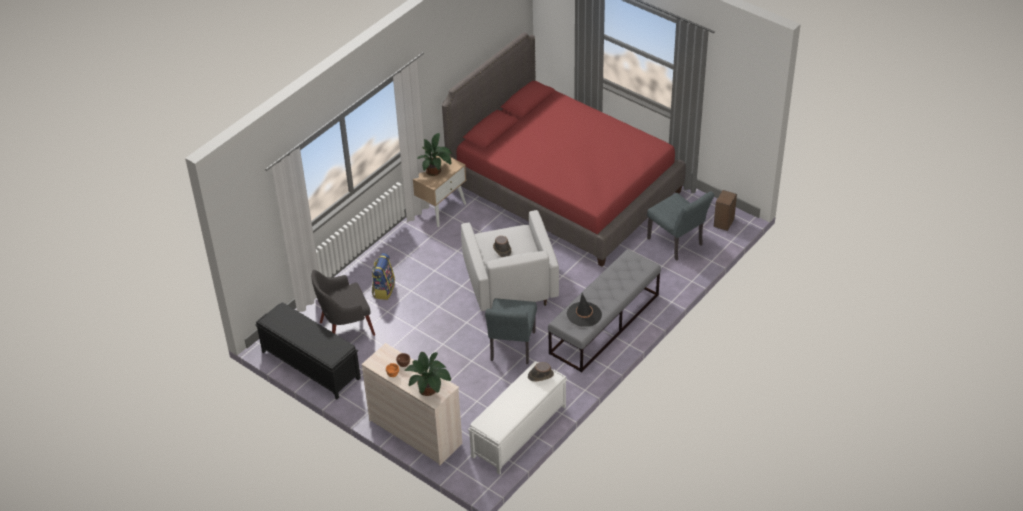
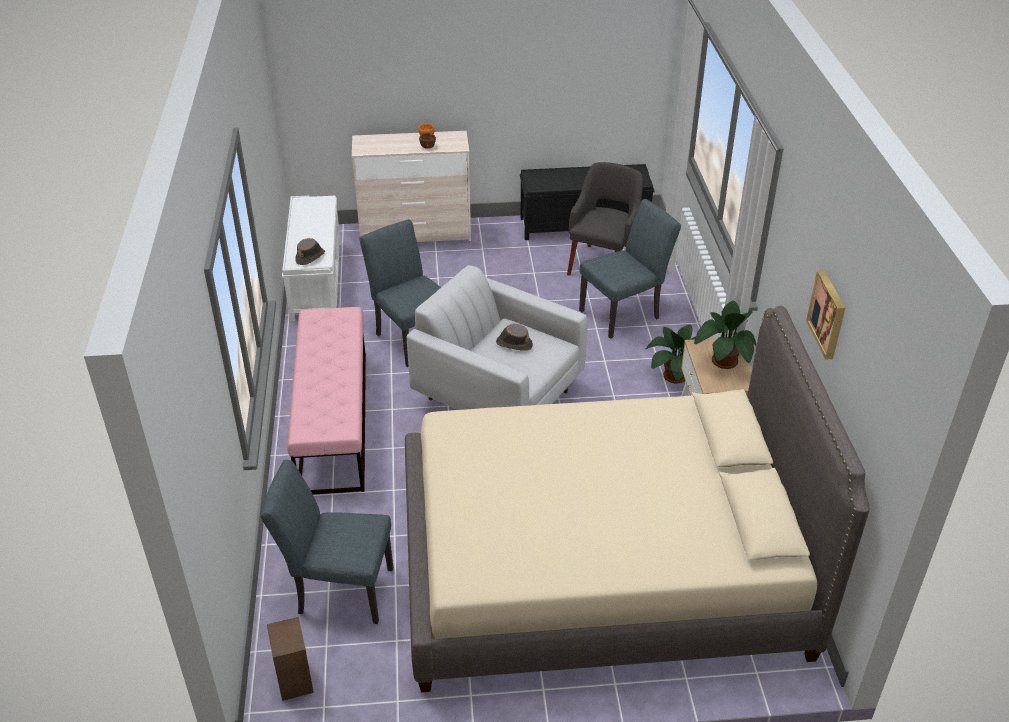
camera: 135 degrees right, 5 degrees down
backpack [372,253,395,300] -> grey chair [579,199,681,339]
potted plant [404,352,451,396] -> potted plant moved to [645,324,696,384]
red bed [442,32,686,267] -> beige bed [405,306,870,692]
grey bench [548,249,661,372] -> pink bench [287,307,366,495]
black hat [567,293,602,327] -> none
none -> picture [806,271,845,360]

